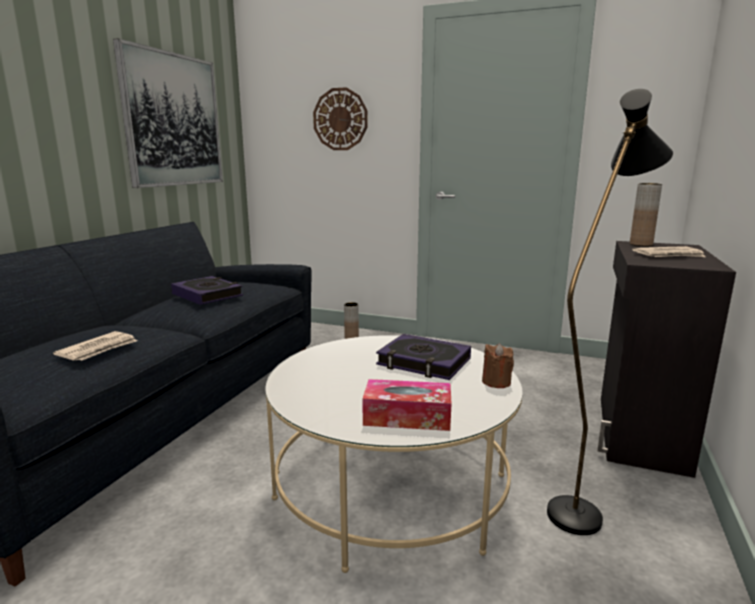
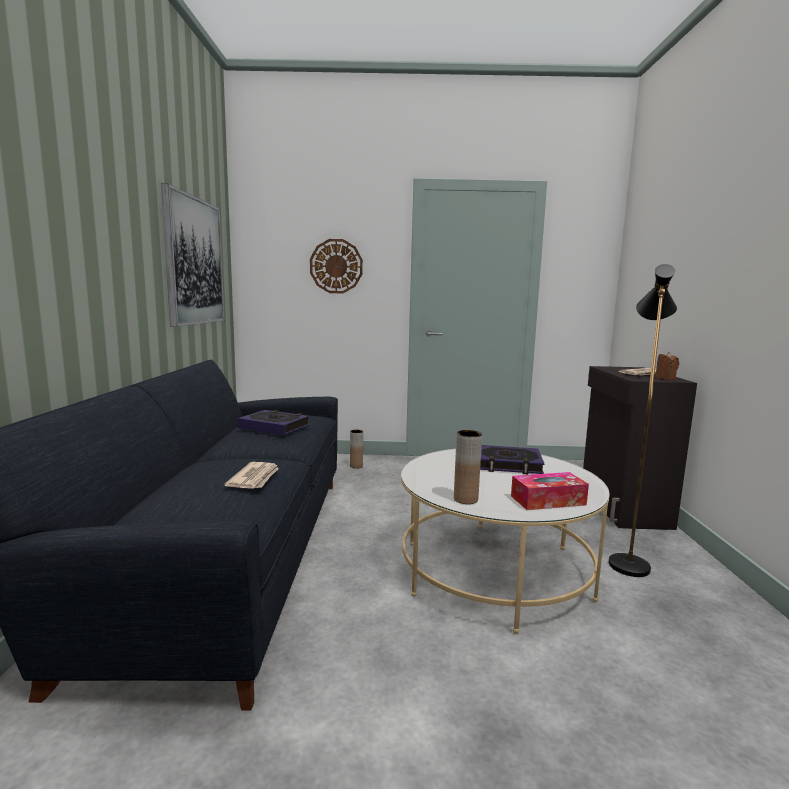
camera: 20 degrees left, 5 degrees down
brown candle [482,343,514,388] -> brown candle moved to [655,352,679,380]
brown vase [630,183,662,246] -> brown vase moved to [454,430,482,504]

